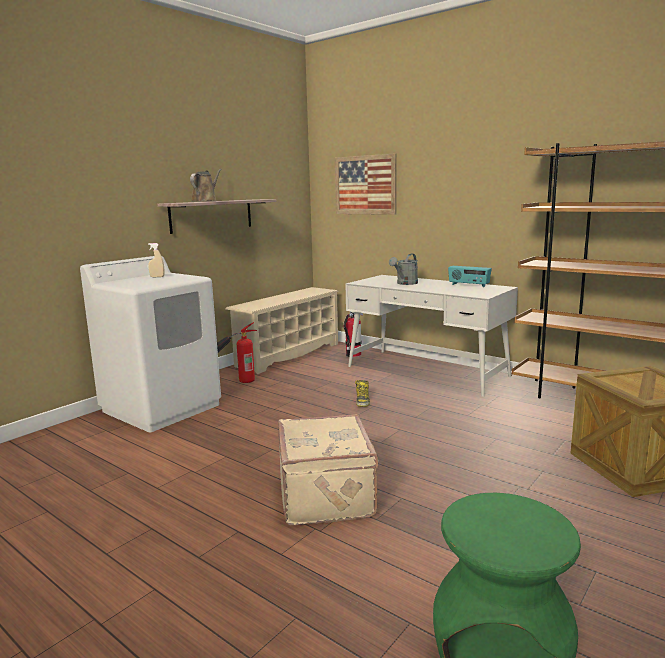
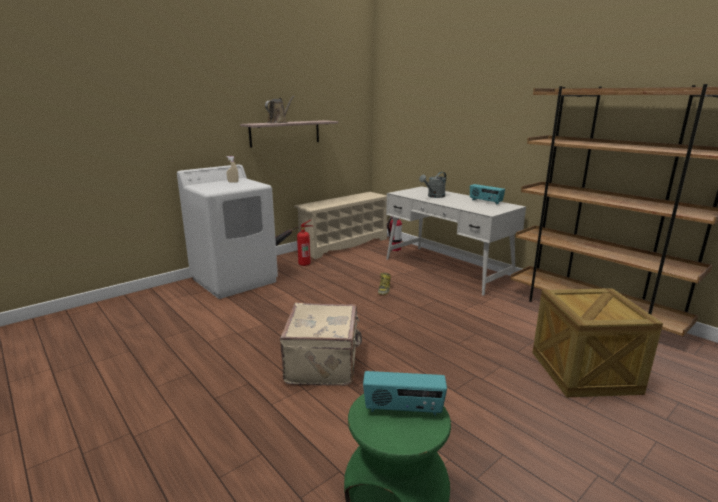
camera: 10 degrees right, 5 degrees up
picture [335,153,397,215] -> none
none -> radio [363,371,447,416]

